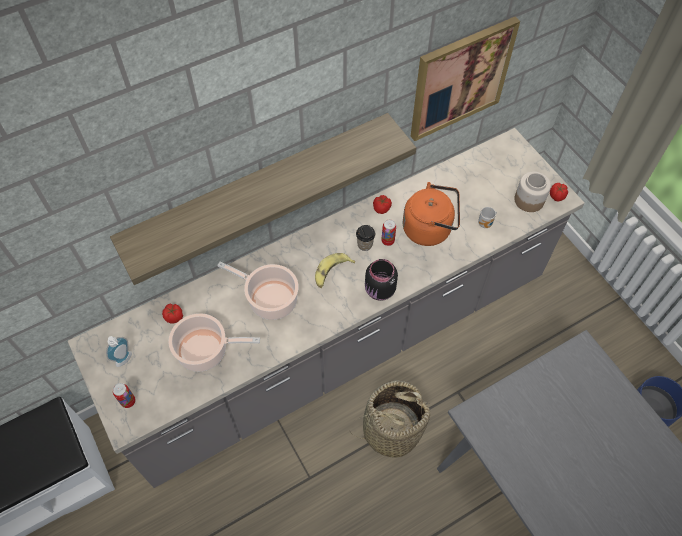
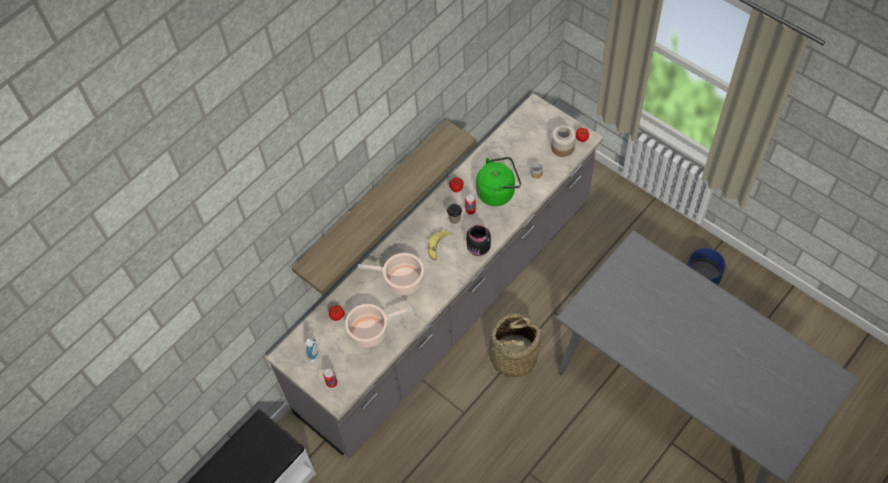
camera: 15 degrees left, 0 degrees up
orange kettle [403,182,460,246] -> green kettle [476,157,521,206]
picture [411,17,520,141] -> none

